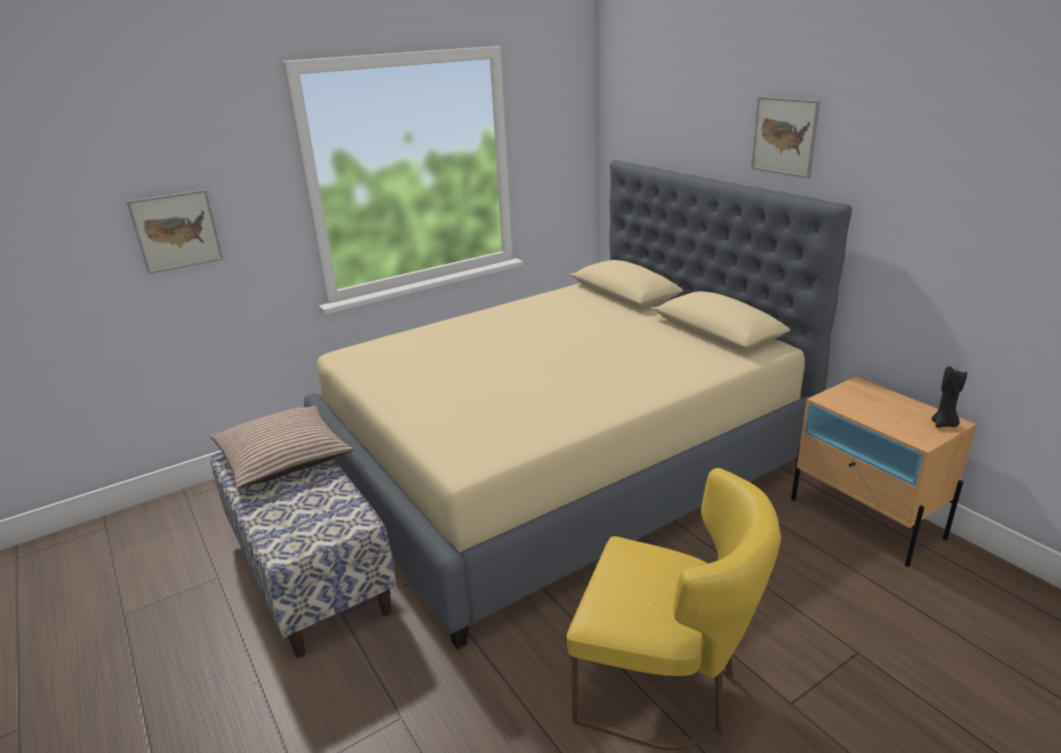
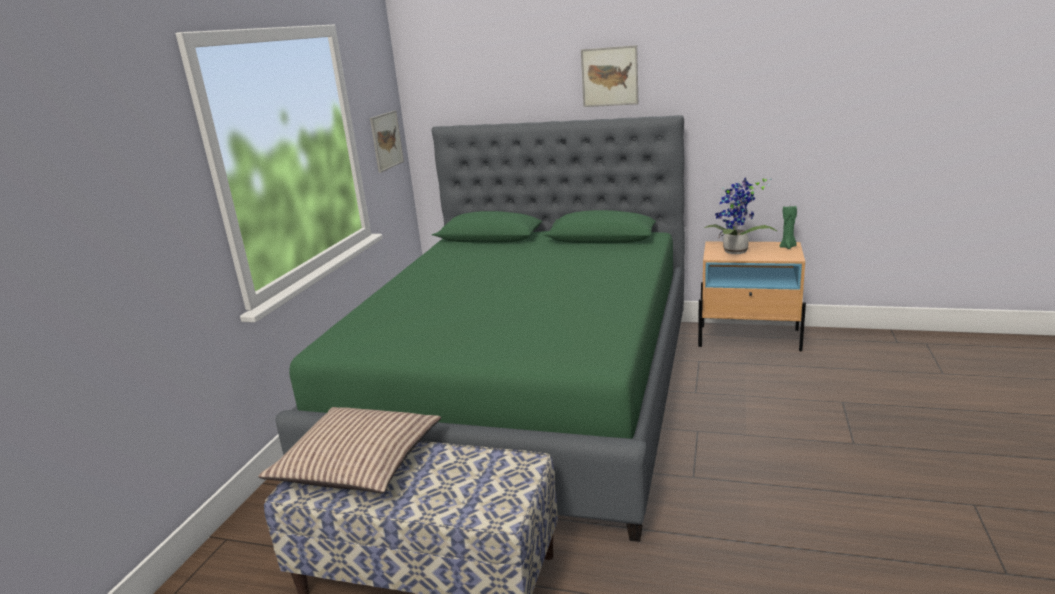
camera: 40 degrees left, 5 degrees down
picture [127,189,223,274] -> picture moved to [370,110,404,173]
beige bed [304,160,852,650] -> green bed [275,115,685,542]
yellow chair [567,468,781,750] -> none
black candle [931,366,967,428] -> green candle [779,206,797,249]
none -> potted plant [704,177,778,254]

